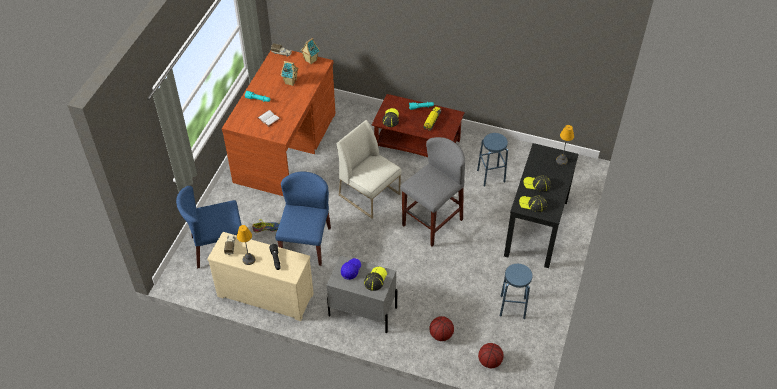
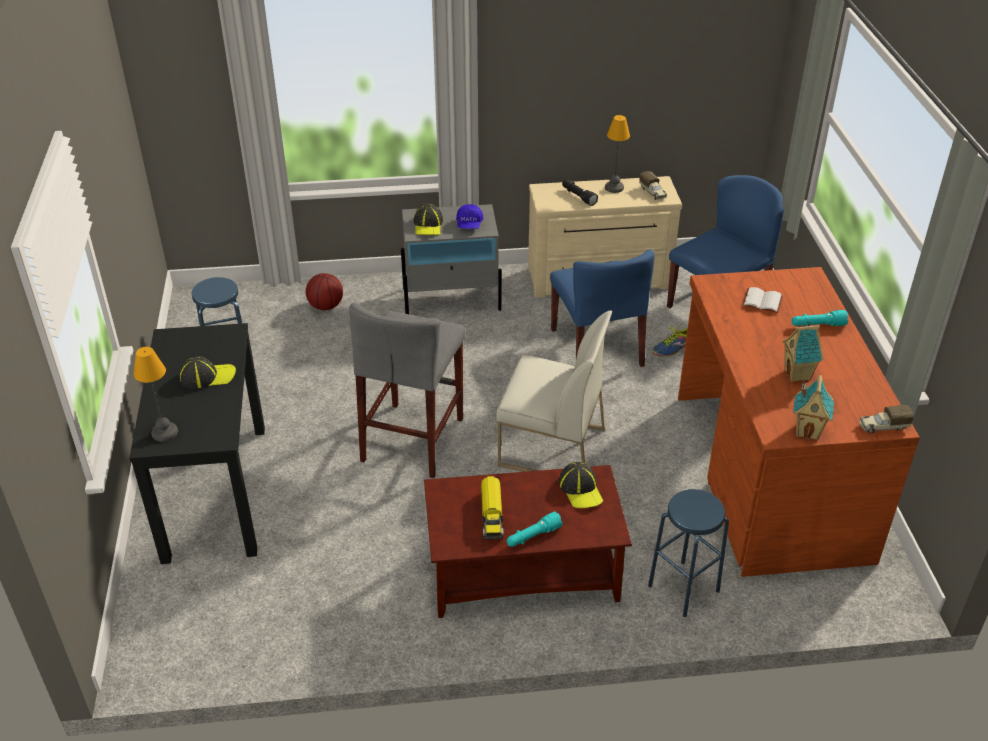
camera: 155 degrees right, 10 degrees down
blue stool [477,133,508,187] -> blue stool moved to [648,489,729,617]
basketball [478,343,504,368] -> none
cap [519,195,547,212] -> none

